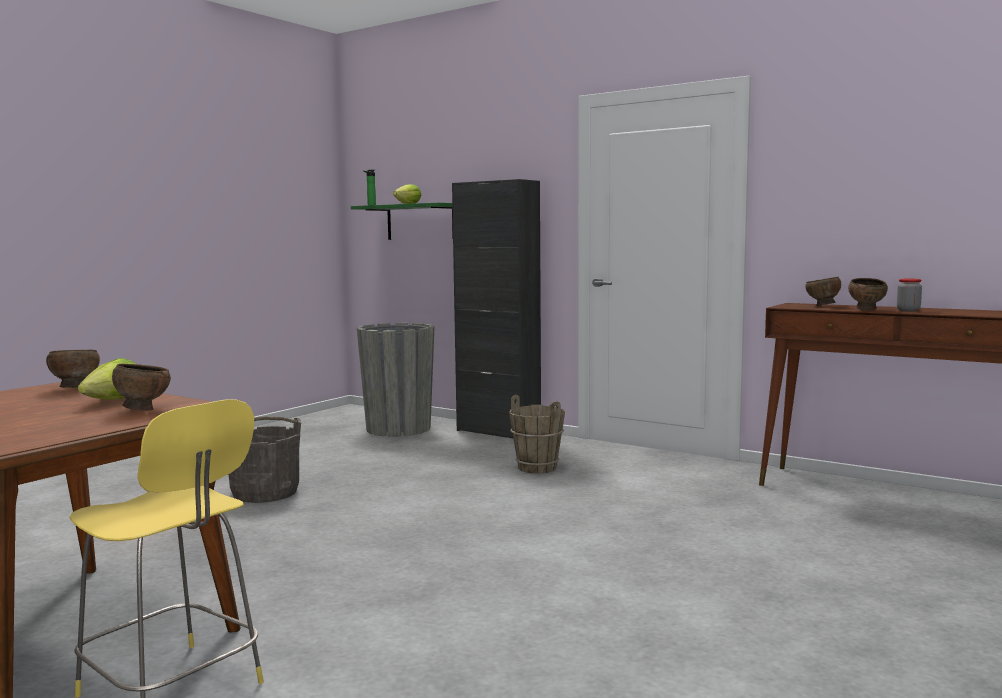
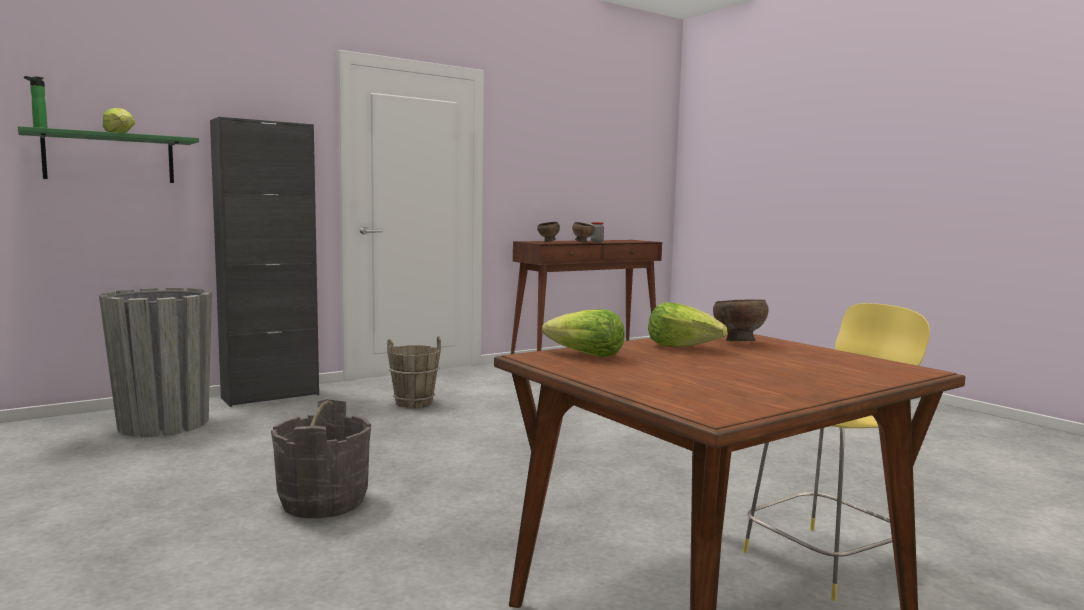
camera: 70 degrees left, 0 degrees up
brown bowl [46,349,100,388] -> lettuce [542,309,624,357]

